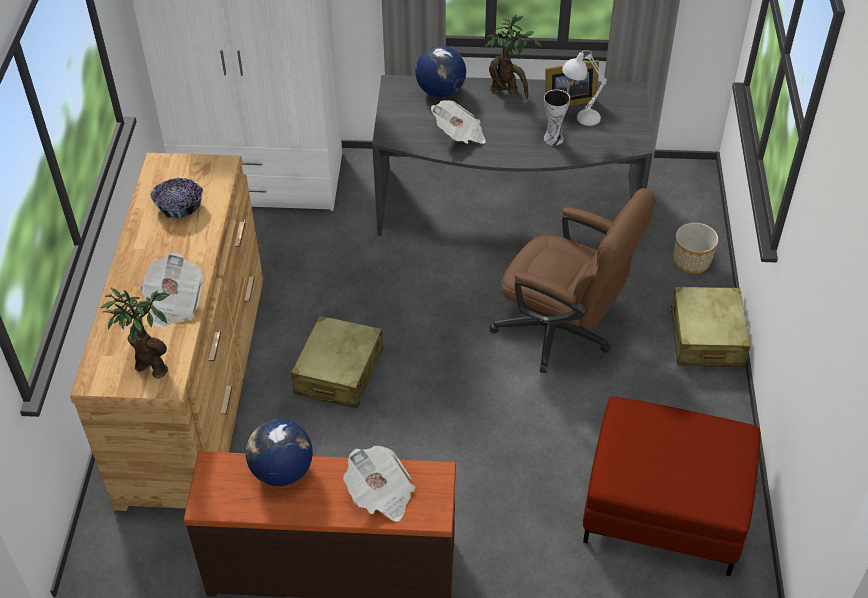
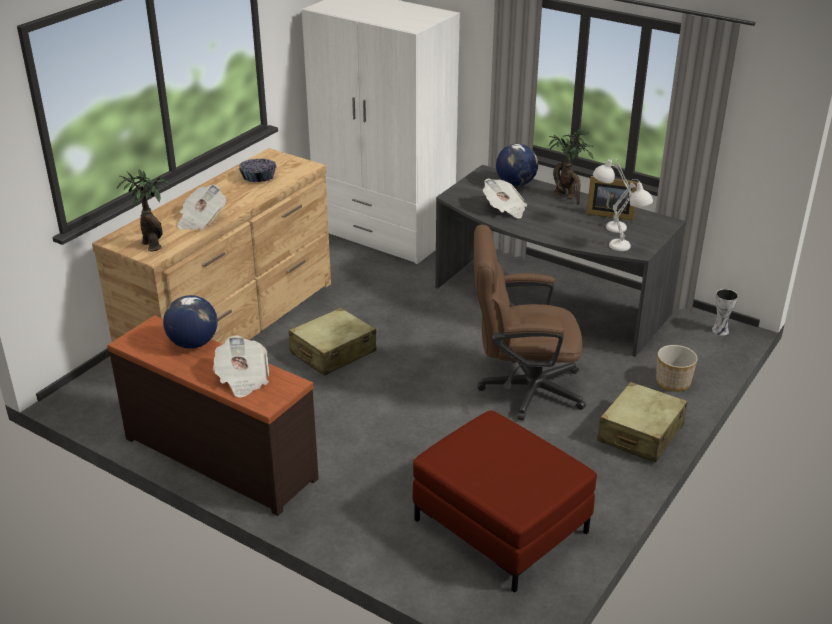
camera: 30 degrees right, 15 degrees down
brown office chair [489,188,655,373] -> brown office chair turned 120 degrees clockwise [474,225,586,421]
vase [543,89,570,145] -> vase moved to [712,289,738,335]
none -> white table lamp [609,179,653,251]

